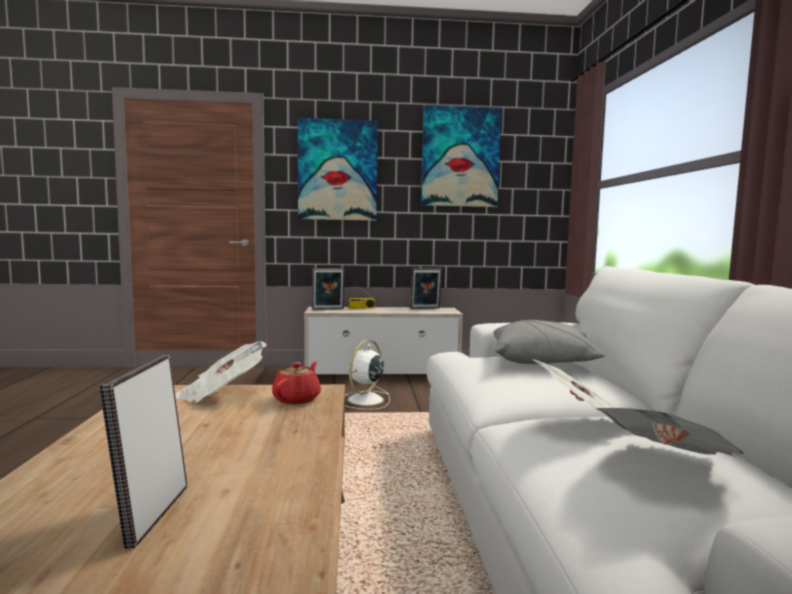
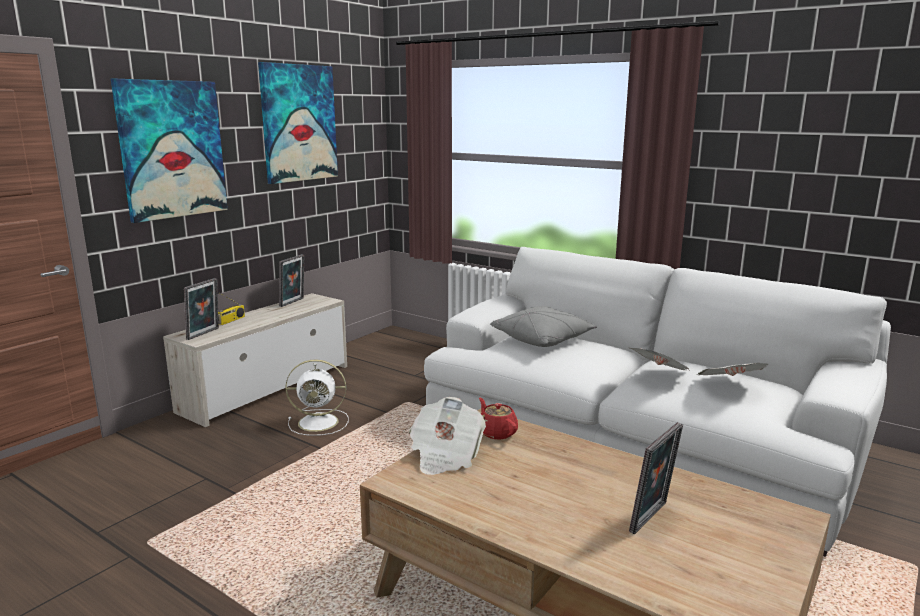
camera: 50 degrees left, 10 degrees up
picture frame [99,355,187,549] -> picture frame turned 90 degrees counterclockwise [629,422,683,534]
white fan [345,340,390,410] -> white fan turned 75 degrees counterclockwise [285,360,349,436]

